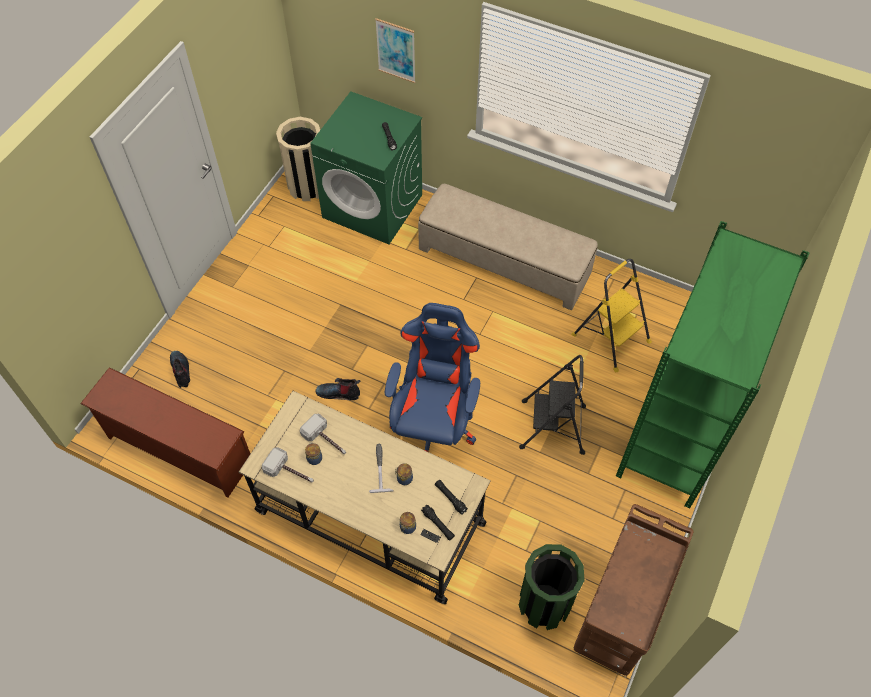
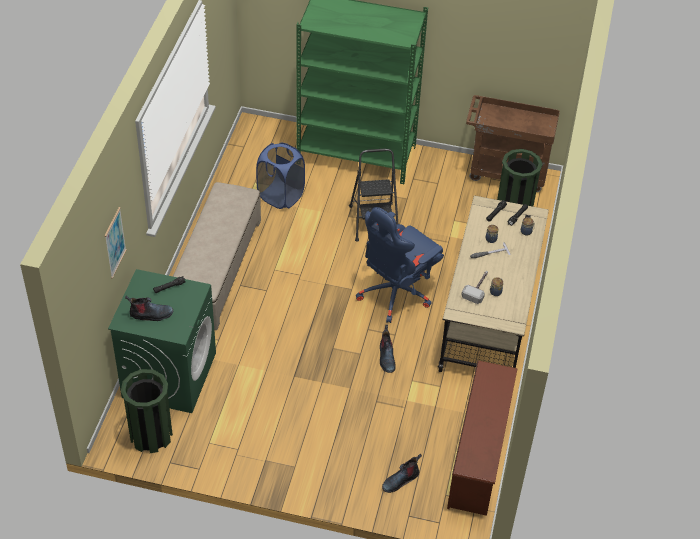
camera: 105 degrees left, 10 degrees down
hammer [262,447,314,483] -> none
beige trash can [276,117,320,201] -> green trash can [121,369,173,453]
blue office chair [385,303,480,452] -> blue office chair turned 45 degrees counterclockwise [356,207,444,323]
yellow step ladder [571,259,652,372] -> blue laundry basket [256,143,305,209]
none -> boot [125,296,173,321]

